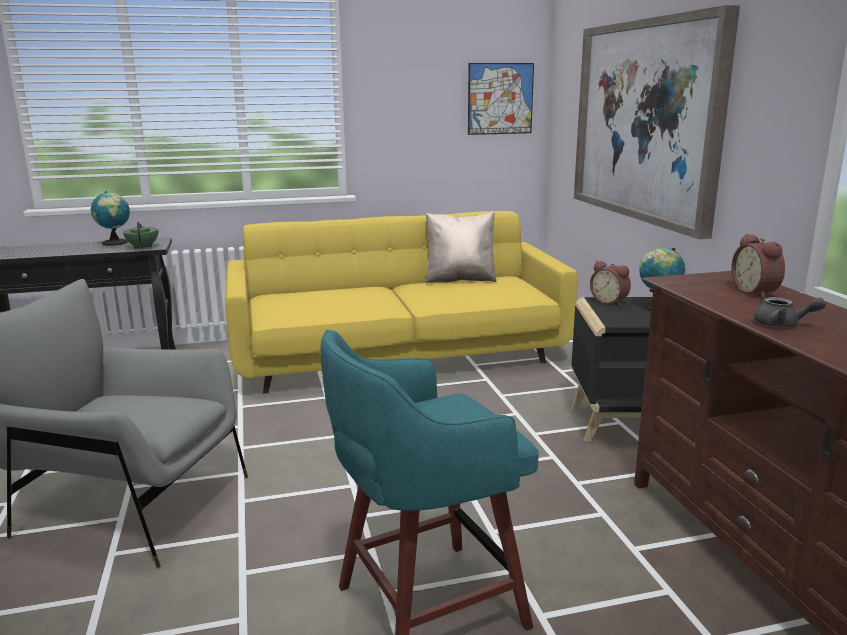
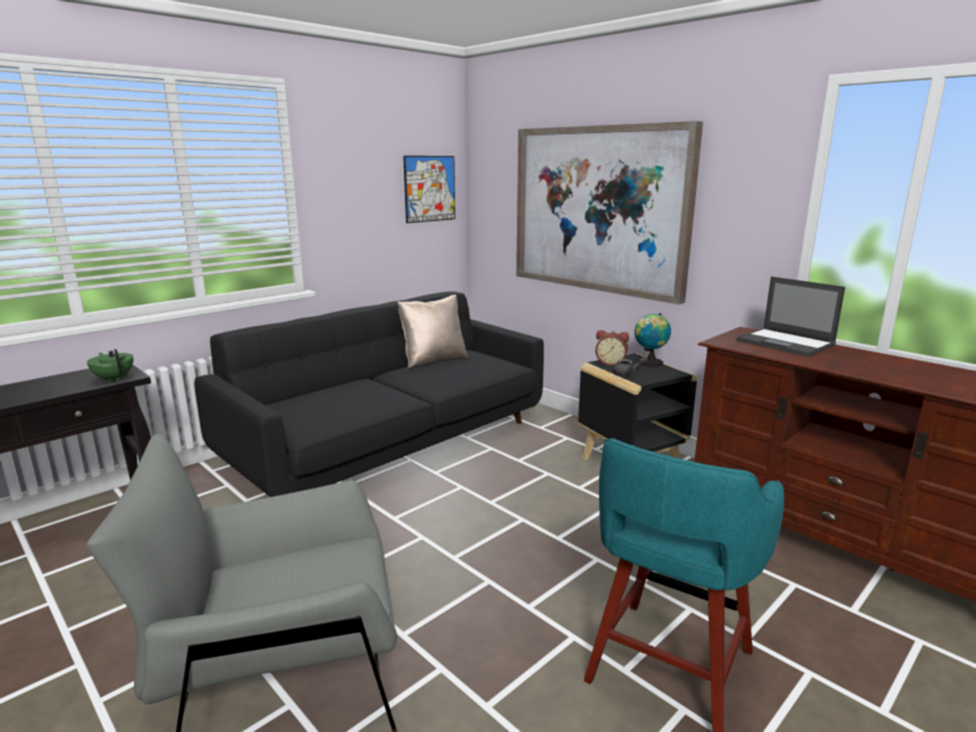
camera: 30 degrees left, 0 degrees up
globe [91,191,130,246] -> none
yellow sofa [225,211,578,393] -> black sofa [194,291,544,497]
alarm clock [731,234,785,298] -> laptop [736,277,845,357]
grey teapot [754,297,826,327] -> grey teapot moved to [613,357,648,376]

